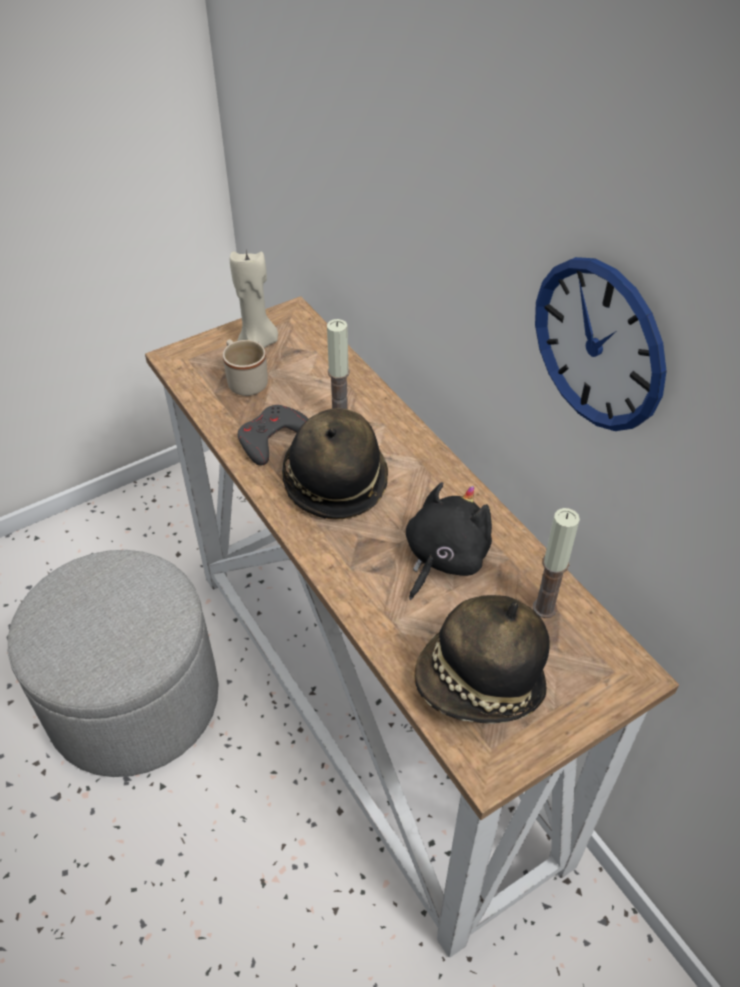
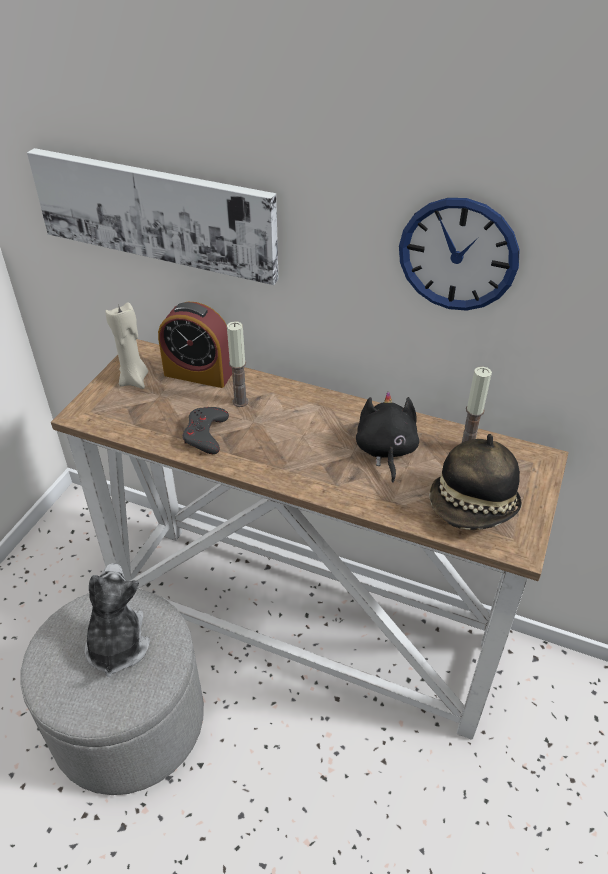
camera: 35 degrees left, 5 degrees down
beige mug [223,339,268,396] -> none
hat [282,408,388,520] -> none
none -> picture [27,148,278,285]
none -> plush toy [85,563,150,677]
none -> alarm clock [158,302,232,388]

